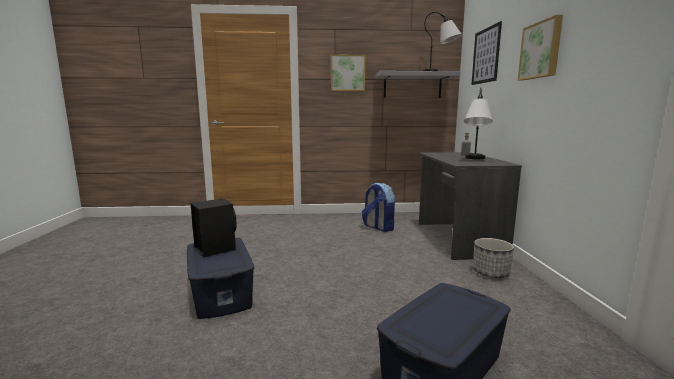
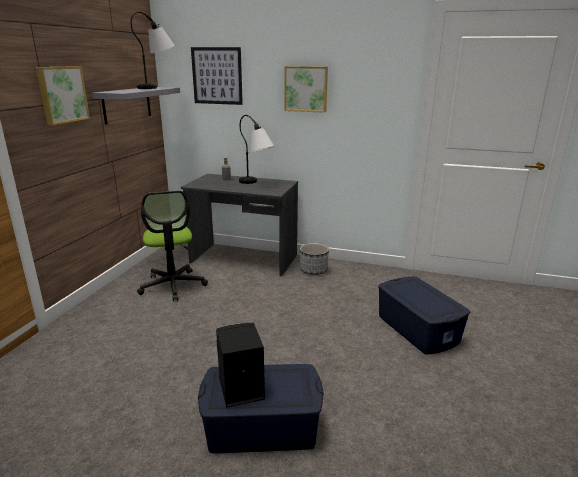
camera: 70 degrees left, 10 degrees up
backpack [362,182,395,232] -> office chair [137,191,208,301]

